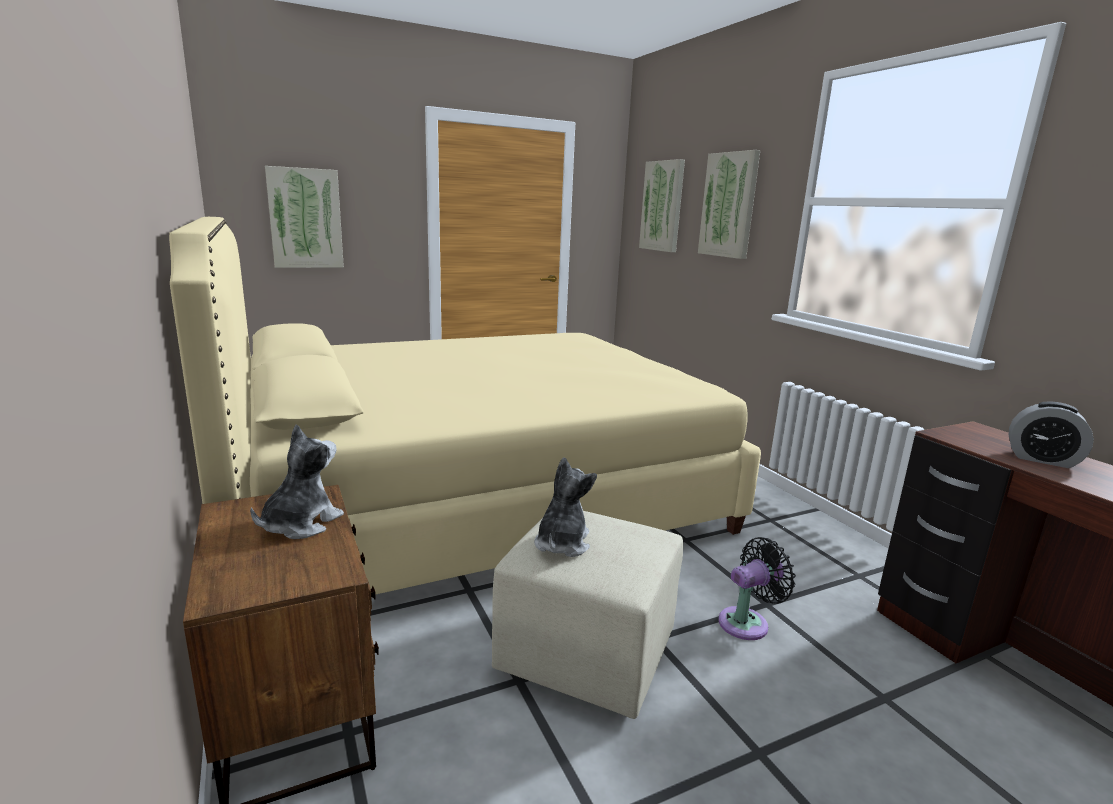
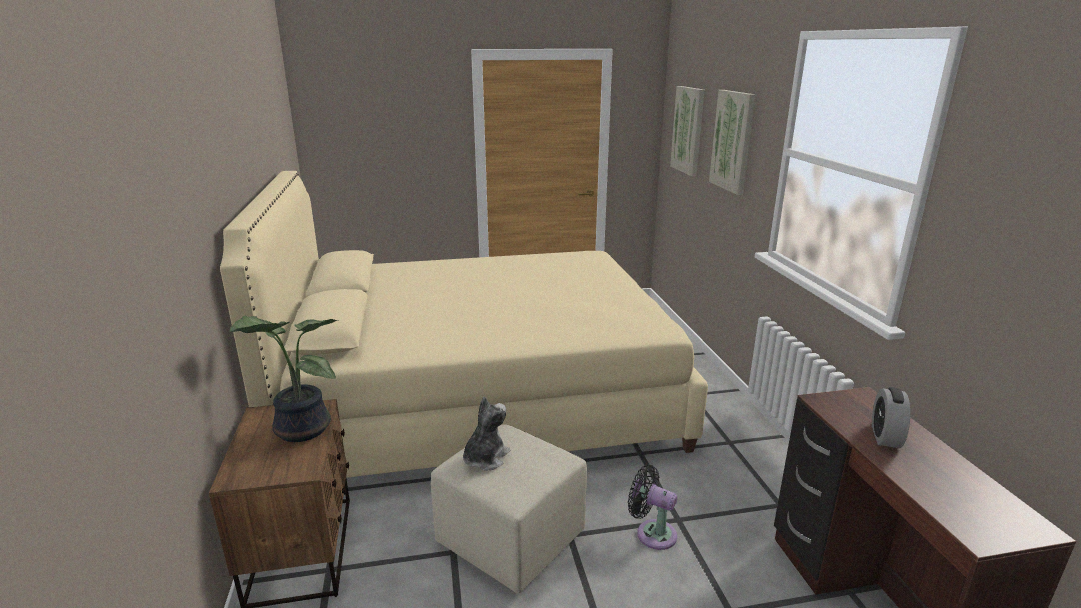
camera: 15 degrees right, 5 degrees up
plush toy [250,424,344,539] -> potted plant [229,316,339,442]
picture [265,166,344,268] -> none
black fan [719,537,796,640] -> black fan turned 135 degrees counterclockwise [628,465,677,550]
alarm clock [1008,402,1094,468] -> alarm clock turned 60 degrees clockwise [872,387,910,448]

